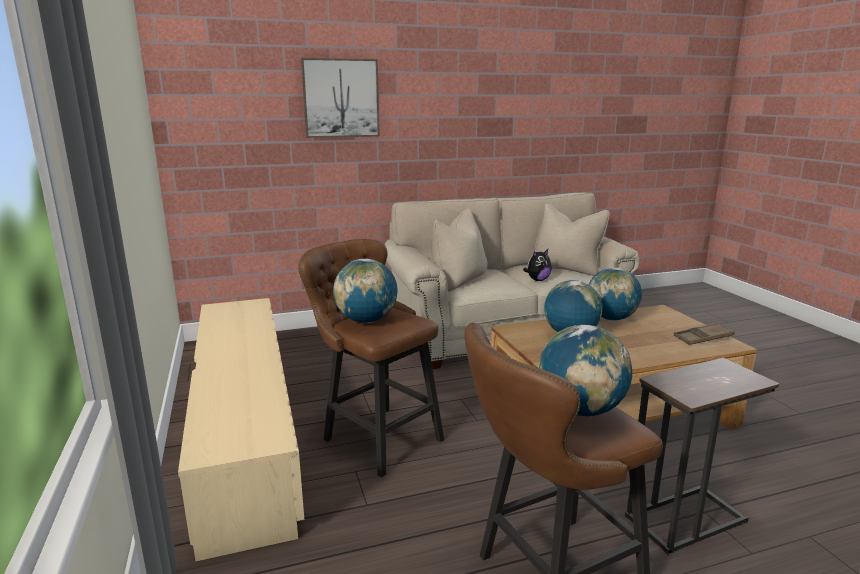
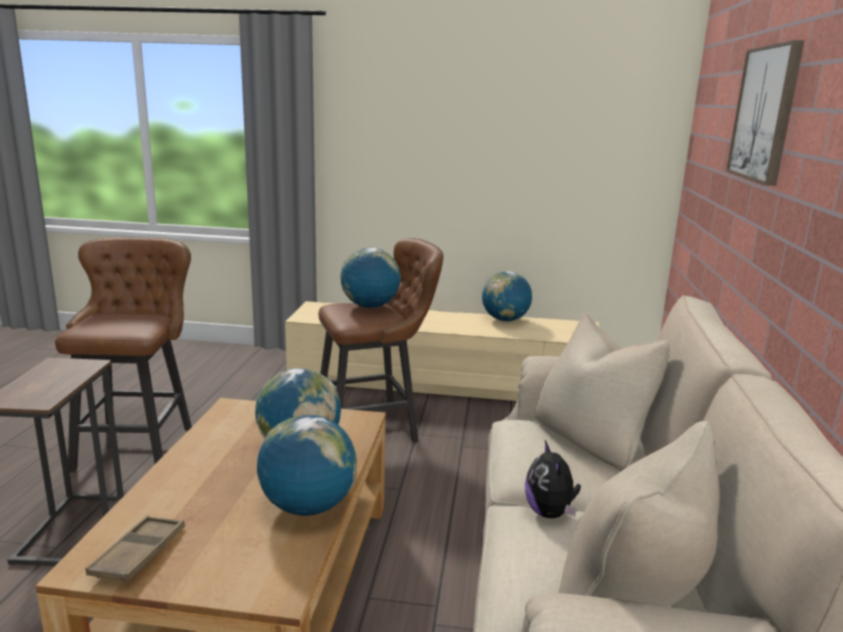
camera: 115 degrees right, 0 degrees up
globe [538,325,632,416] -> globe moved to [482,271,532,322]

